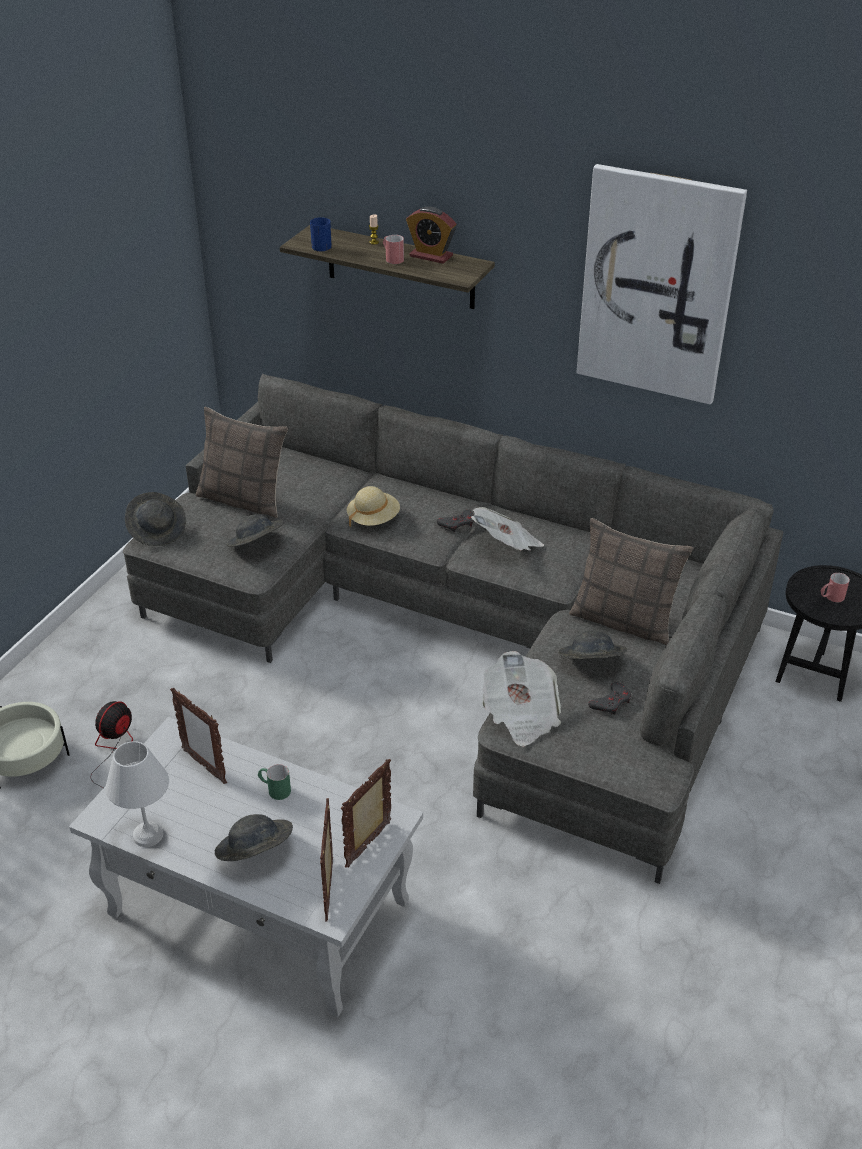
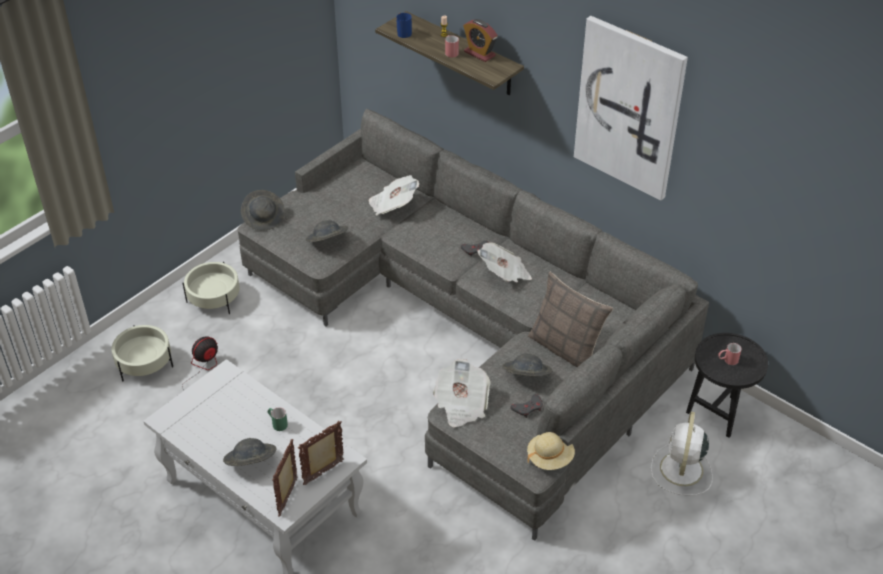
camera: 15 degrees right, 5 degrees up
white table lamp [105,741,169,847] -> none
picture frame [170,688,227,784] -> none
pillow [196,407,288,518] -> none
beige hat [347,486,400,528] -> beige hat moved to [527,432,575,470]
none -> beige planter [183,262,240,314]
none -> newspaper [369,175,419,216]
none -> white fan [651,412,713,496]

